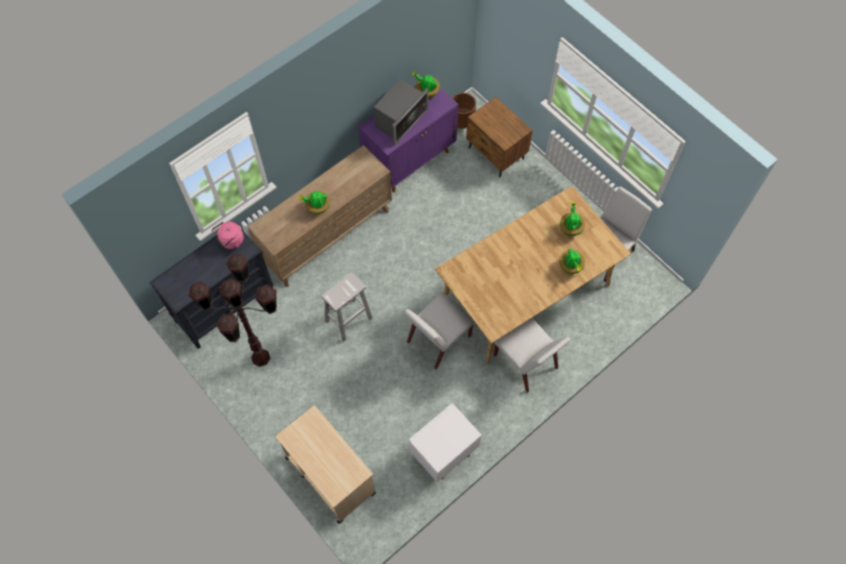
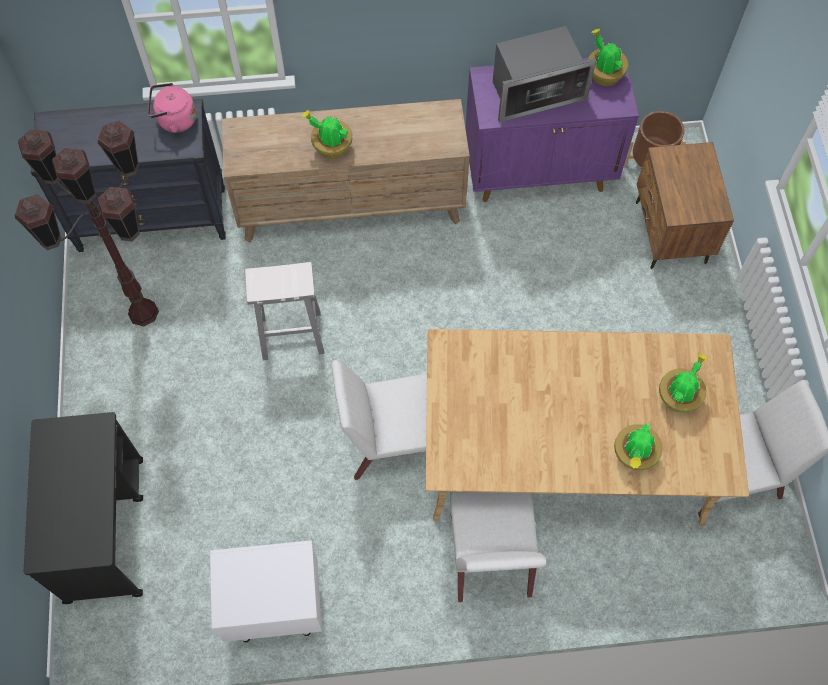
camera: 35 degrees right, 0 degrees up
beige cart [275,405,376,524] -> black cart [24,412,143,604]

